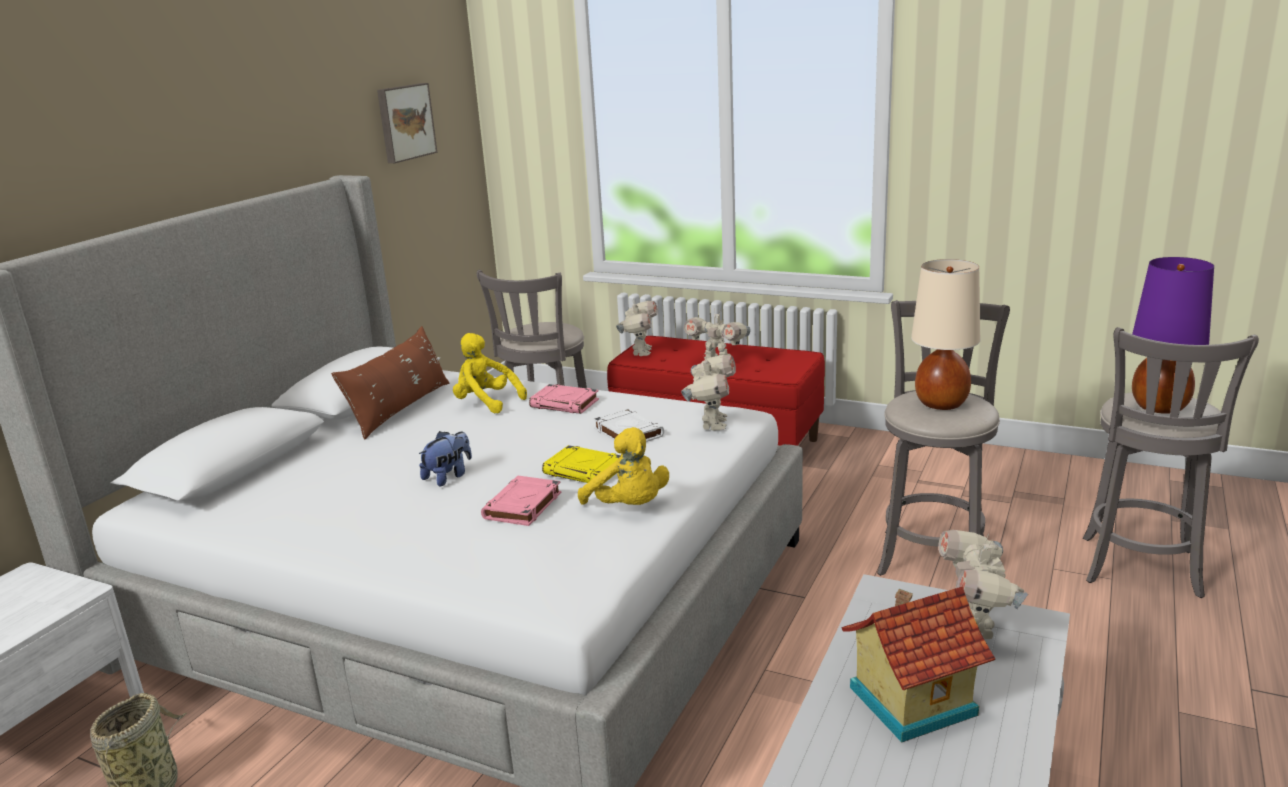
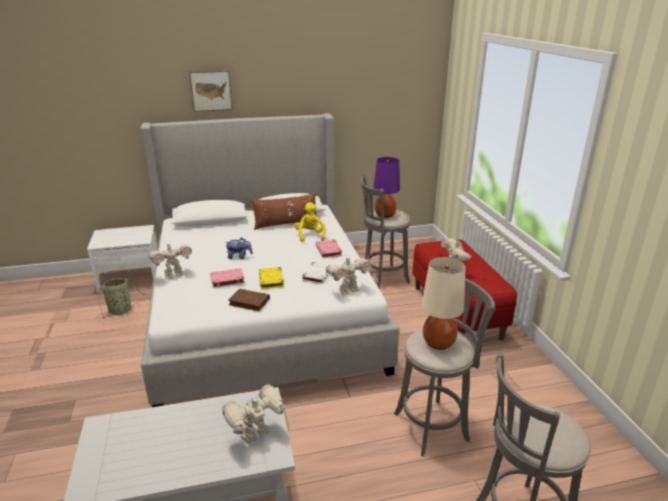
camera: 50 degrees right, 5 degrees up
picture [377,83,437,163] -> picture moved to [189,70,232,112]
yellow plush toy [578,427,669,505] -> brown book [228,289,270,311]
toy robot [616,299,658,356] -> toy robot moved to [148,243,192,280]
toy house [842,586,995,742] -> none
purple table lamp [1132,257,1214,414] -> purple table lamp moved to [373,157,400,218]

